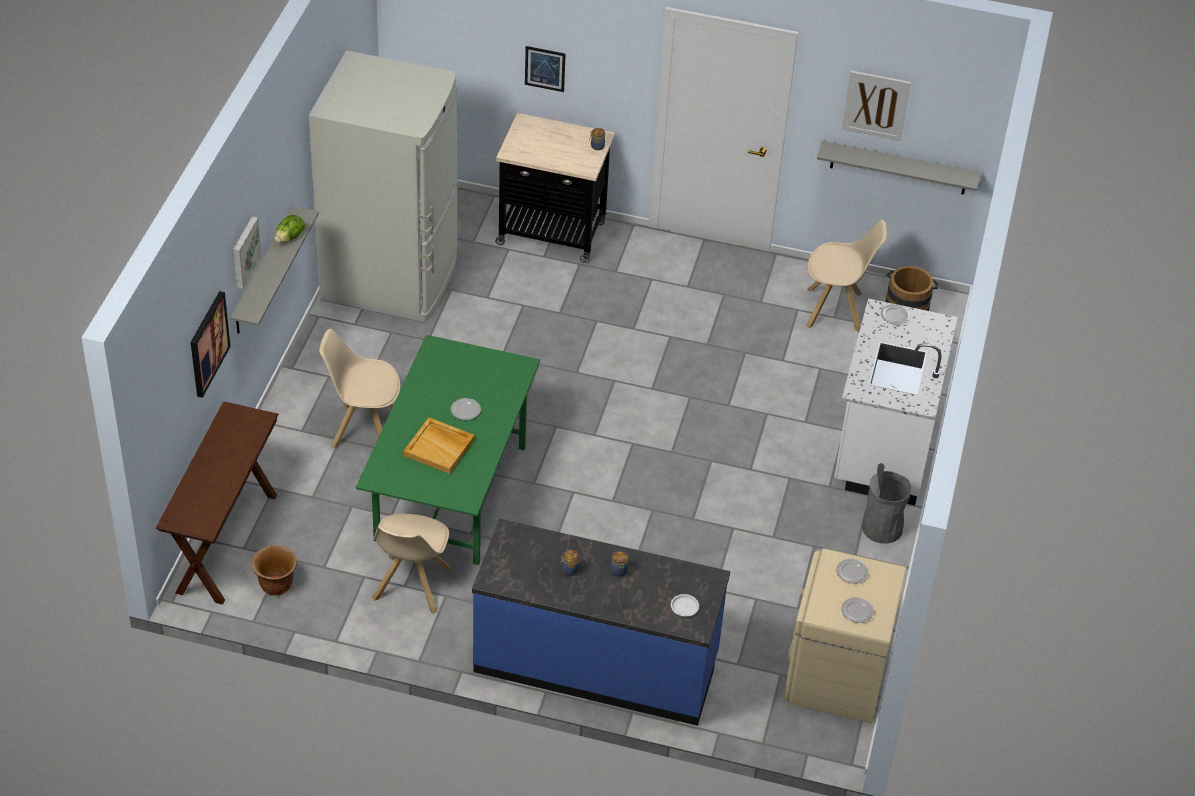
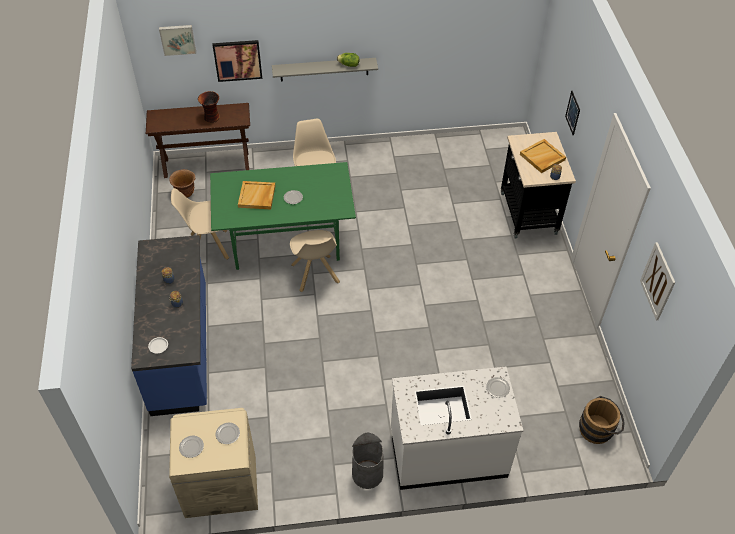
camera: 70 degrees right, 5 degrees up
picture [233,216,261,289] -> picture moved to [159,25,196,56]
white fridge [309,50,457,323] -> none
beige chair [806,220,887,332] -> beige chair moved to [290,230,340,292]
grey shelf [817,141,981,195] -> none
none -> vase [198,91,220,123]
none -> beige tray [520,139,566,173]

